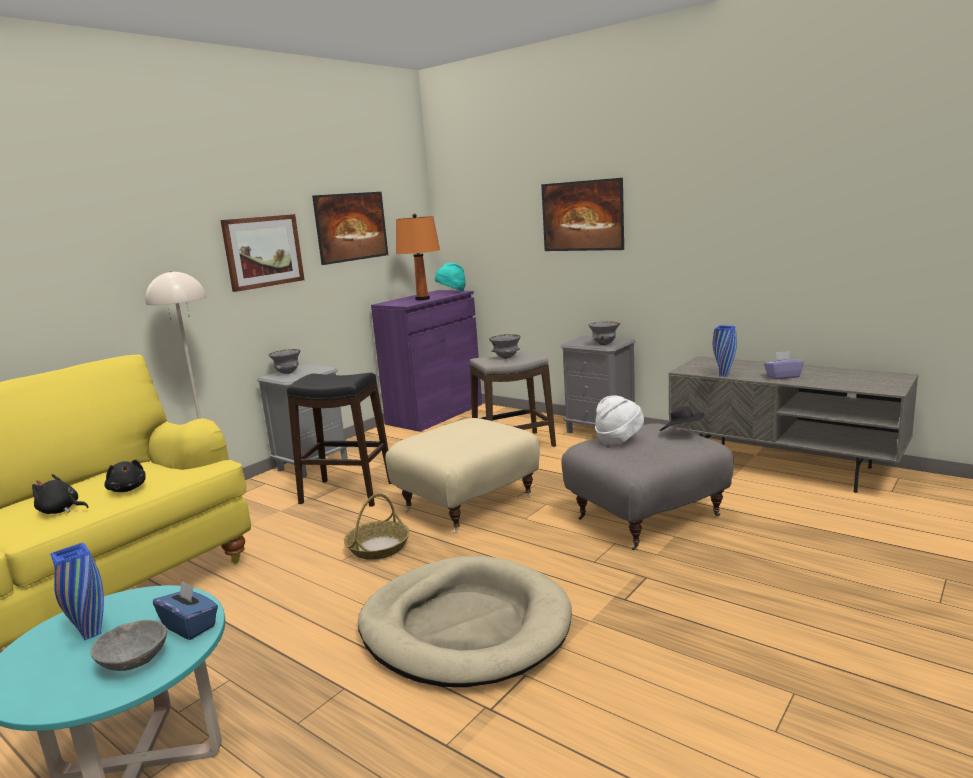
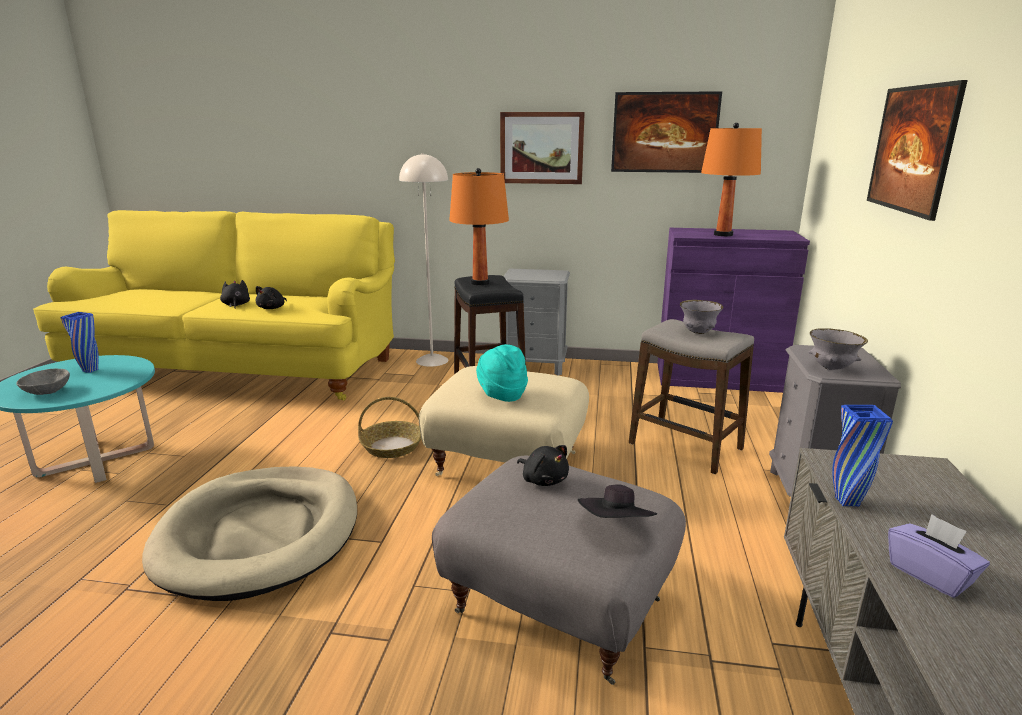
camera: 60 degrees right, 5 degrees up
blue tissue box [153,580,218,640] -> none
grey bowl [269,349,300,374] -> none
turquoise hat [435,262,466,292] -> turquoise hat moved to [476,344,528,402]
white hat [595,395,644,445] -> black plush toy [517,445,569,486]
none -> orange table lamp [449,168,509,285]

